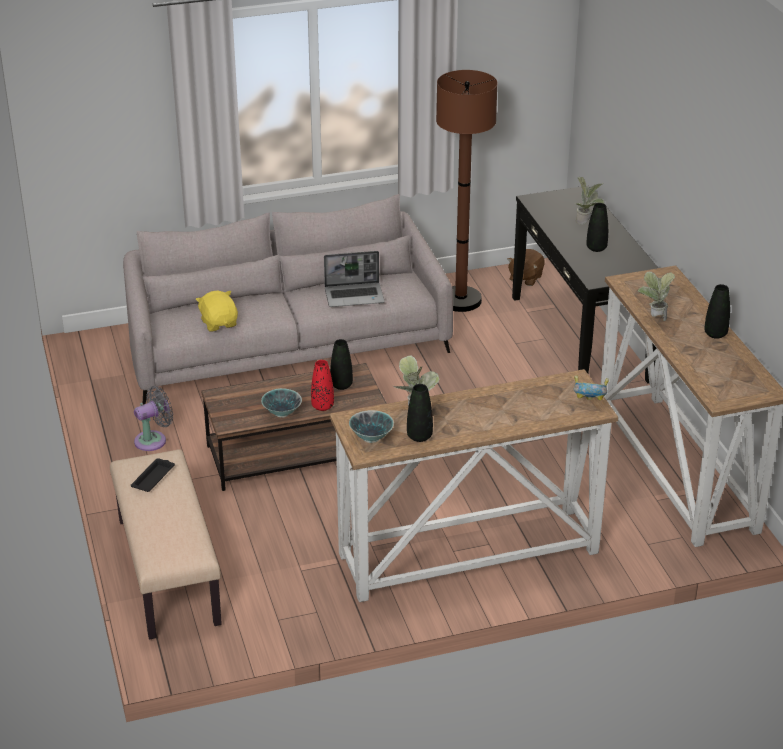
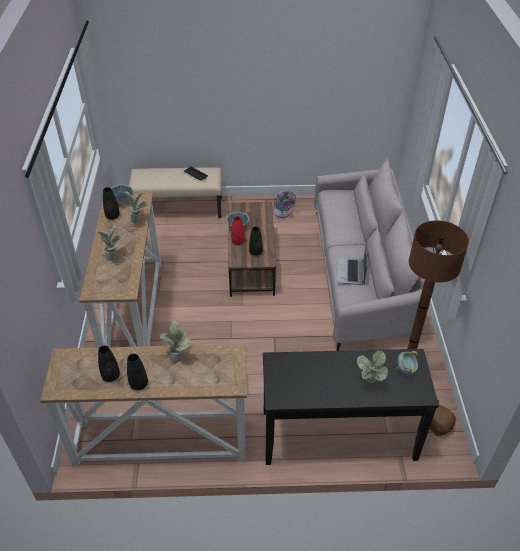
camera: 105 degrees right, 10 degrees up
yellow plush toy [196,290,238,332] -> none
bowl [574,375,609,400] -> bowl moved to [397,351,418,375]
black vase [586,203,608,252] -> black vase moved to [98,345,120,382]
none -> potted plant [97,225,123,261]

